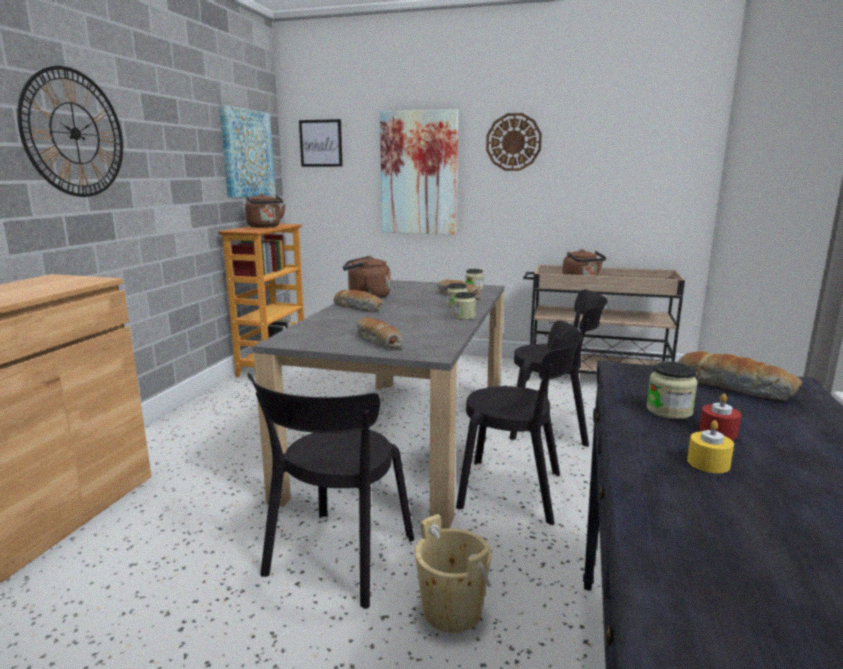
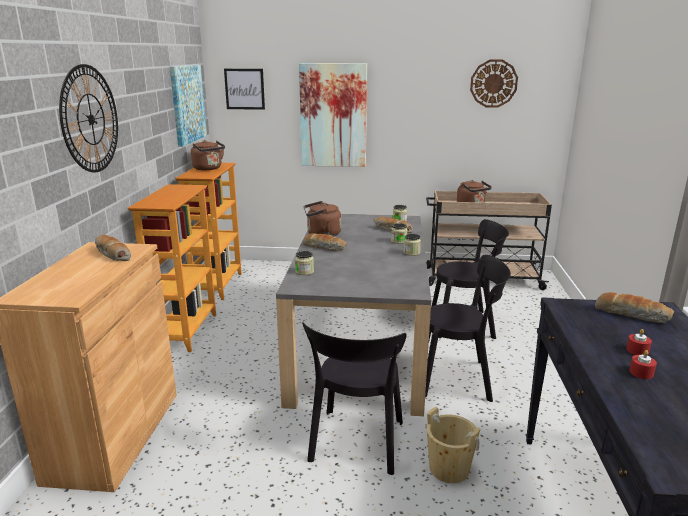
camera: 10 degrees left, 5 degrees up
bread [356,317,404,349] -> bread moved to [95,235,131,261]
wall clock [486,113,542,171] -> wall clock moved to [470,59,518,108]
jar [647,362,698,419] -> jar moved to [295,251,314,275]
yellow candle [687,420,734,473] -> red candle [629,350,657,379]
none -> bookcase [127,184,216,352]

